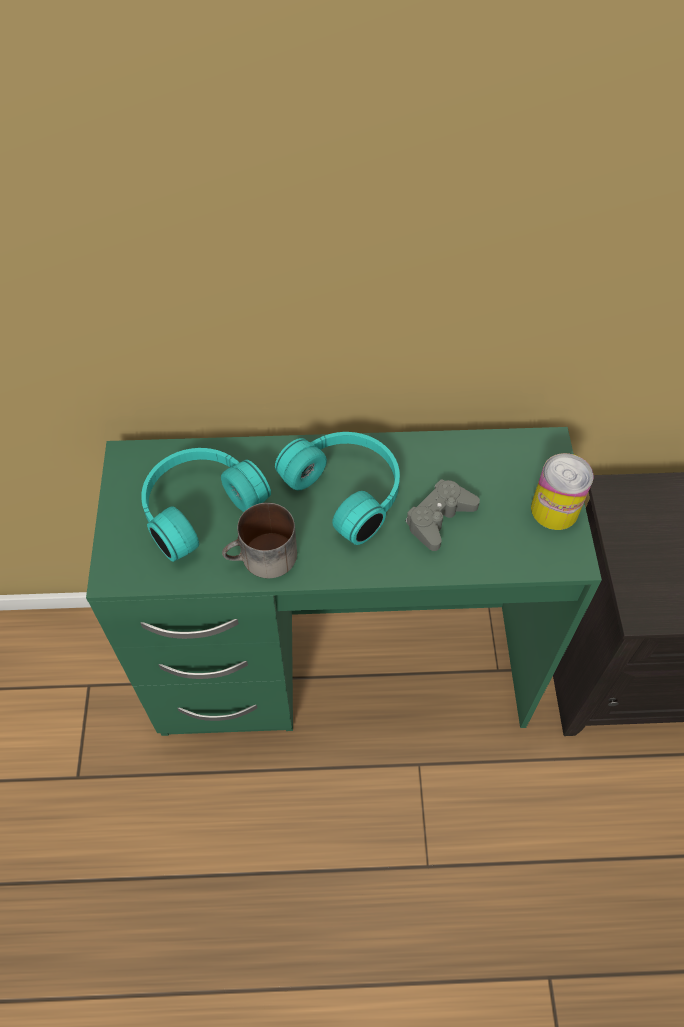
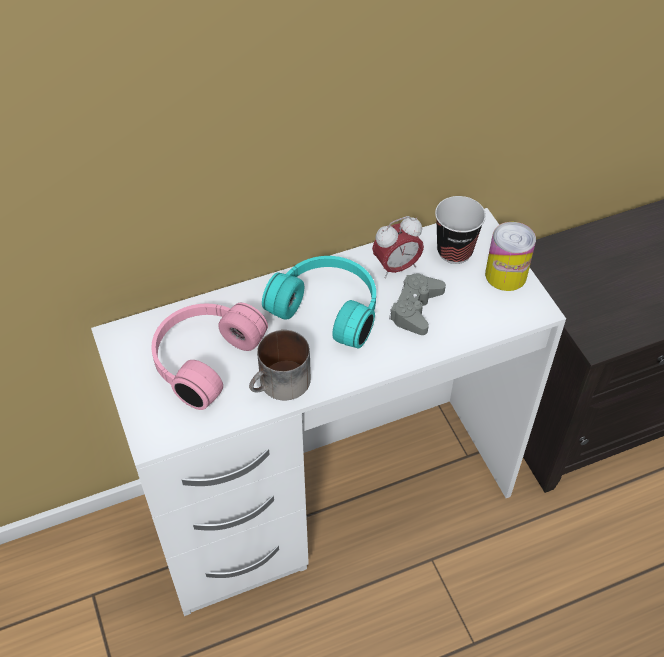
camera: 20 degrees left, 5 degrees down
green desk [86,427,602,736] -> white desk [91,208,566,616]
turquoise headphones [141,448,271,562] -> pink headphones [151,303,268,410]
none -> alarm clock [372,216,424,279]
none -> cup [435,196,486,264]

